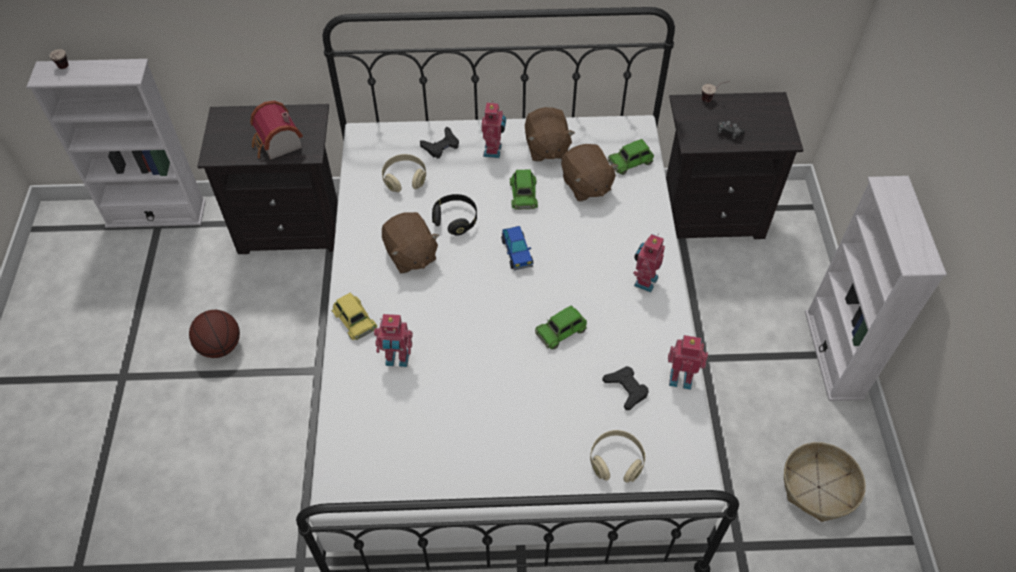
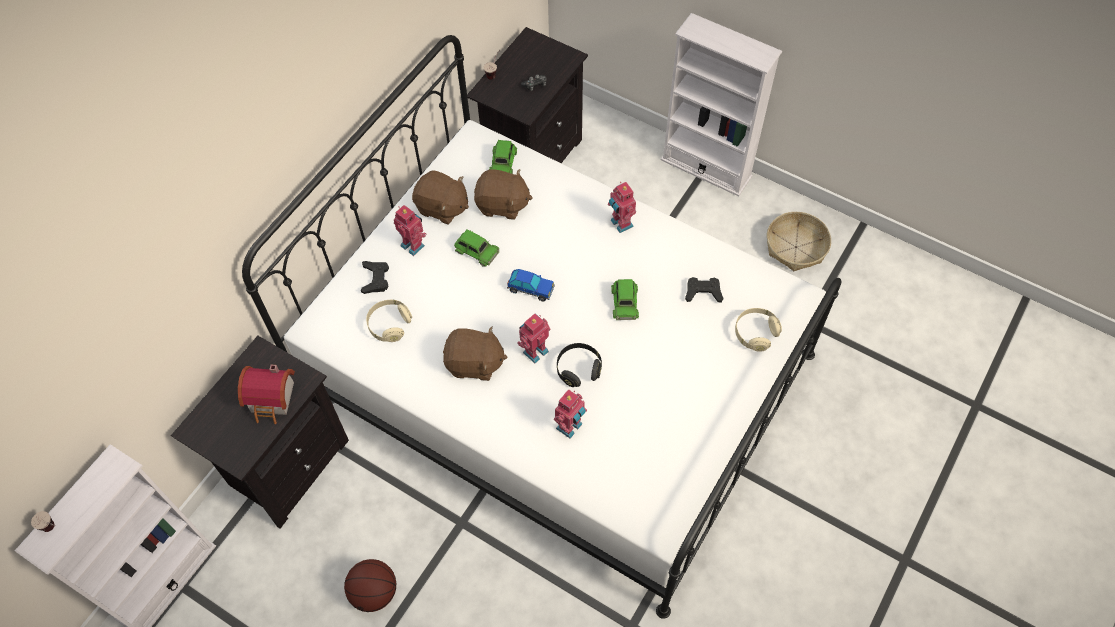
camera: 55 degrees left, 5 degrees up
yellow toy car [331,292,377,340] -> none
black headphones [432,194,477,236] -> black headphones moved to [557,343,602,387]
toy robot [668,335,708,390] -> toy robot moved to [517,313,551,363]

